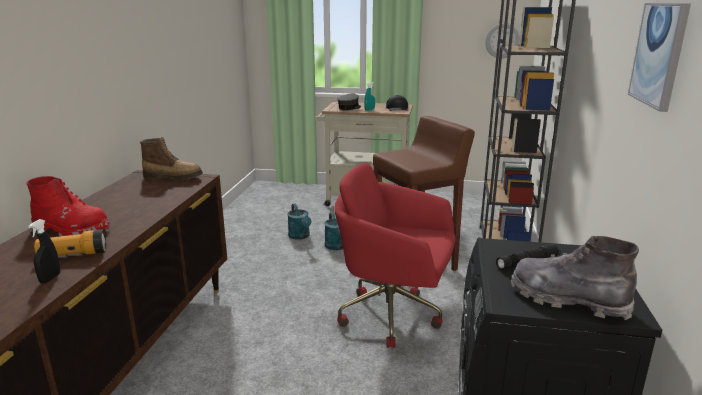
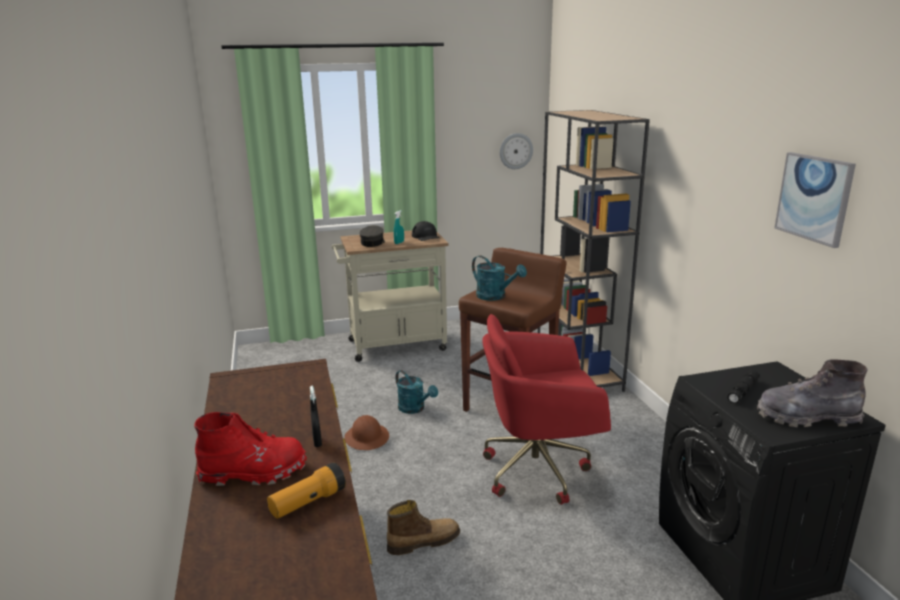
camera: 25 degrees left, 0 degrees up
black spray bottle [28,219,60,283] -> black spray bottle moved to [310,386,322,447]
boot [140,137,203,181] -> boot moved to [387,500,460,555]
turquoise watering can [287,204,311,240] -> turquoise watering can moved to [472,256,527,301]
none -> brown hard hat [344,415,389,450]

